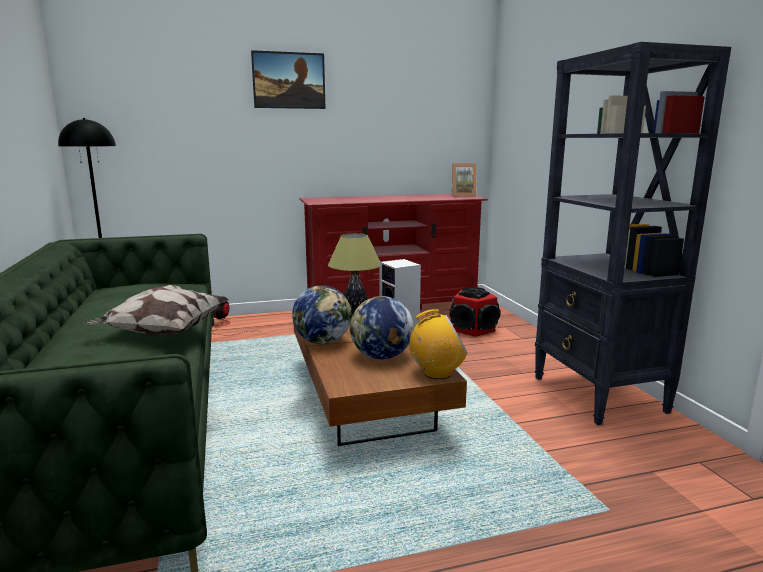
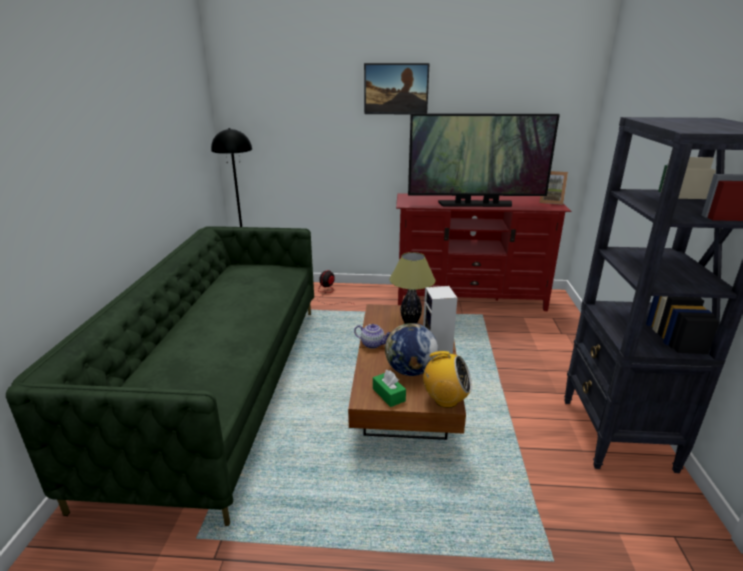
camera: 20 degrees right, 10 degrees up
pillow [84,285,229,335] -> none
globe [292,285,352,344] -> teapot [354,324,391,349]
speaker [449,287,500,337] -> none
none -> green tissue box [373,370,406,407]
none -> television [408,113,560,207]

